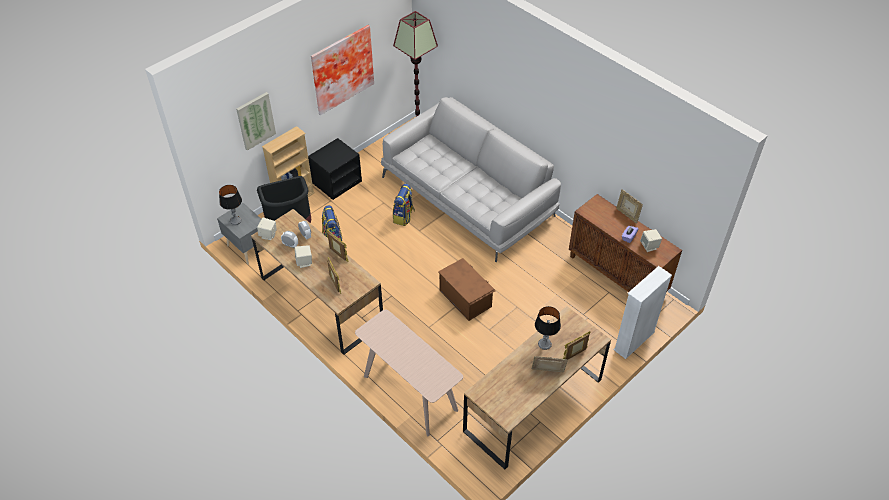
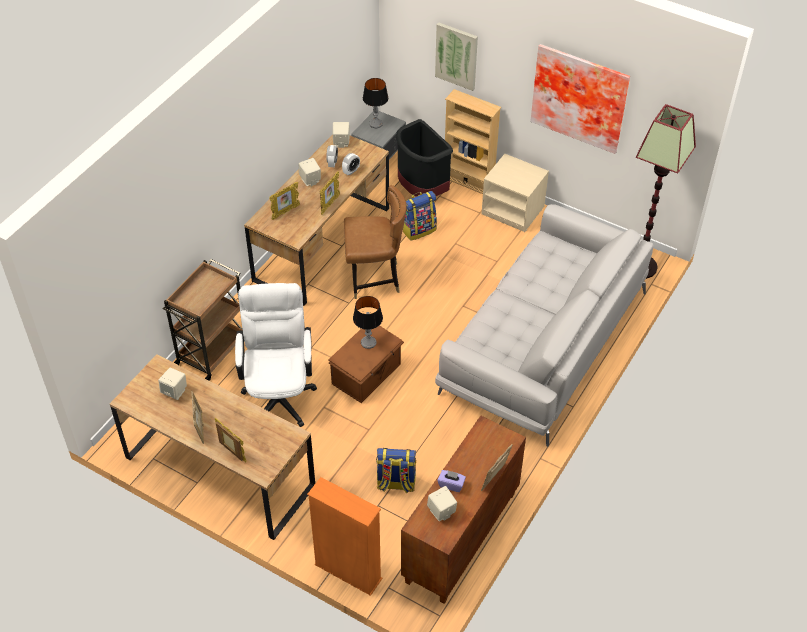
camera: 75 degrees right, 0 degrees up
black nightstand [308,138,362,200] -> beige nightstand [482,154,549,232]
beige console table [355,309,463,436] -> brown cart [163,259,244,381]
backpack [393,183,415,226] -> backpack moved to [376,448,416,494]
table lamp [535,306,561,350] -> table lamp moved to [353,296,383,349]
white bookcase [613,266,672,359] -> orange bookcase [307,477,383,596]
none -> beige speaker [158,368,187,400]
none -> white office chair [235,283,317,427]
none -> brown chair [344,185,407,299]

